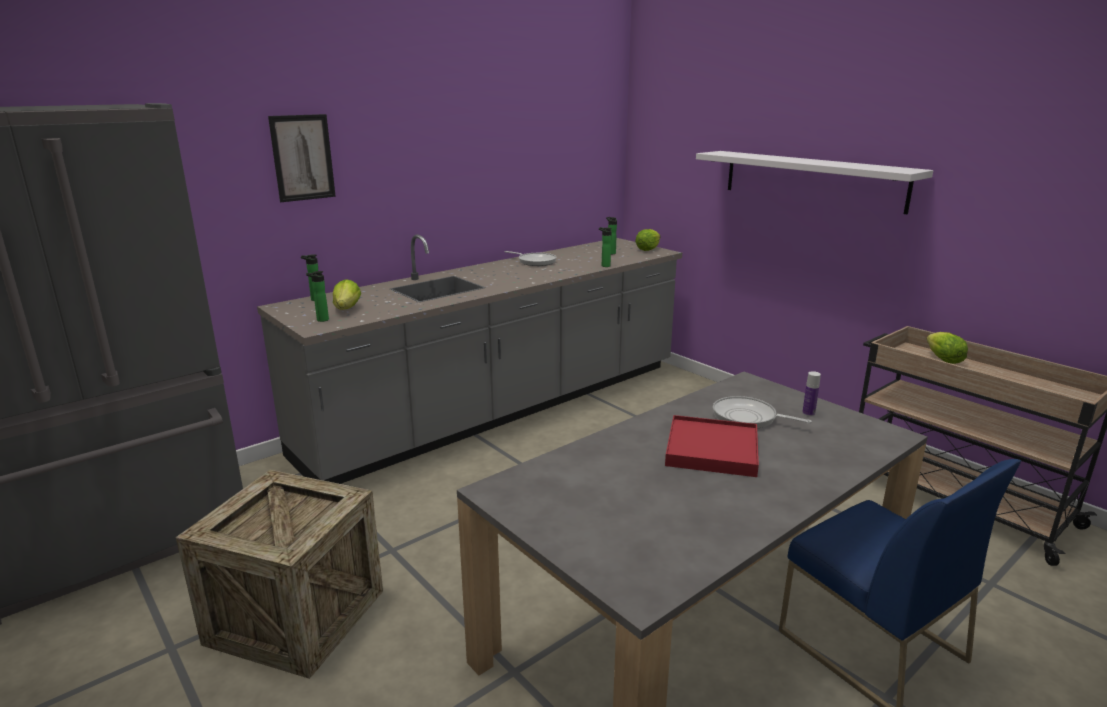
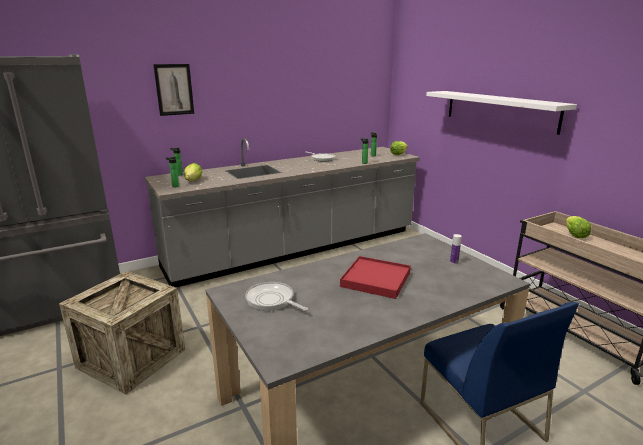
camera: 10 degrees right, 0 degrees up
frying pan [713,396,812,429] -> frying pan moved to [245,282,308,311]

